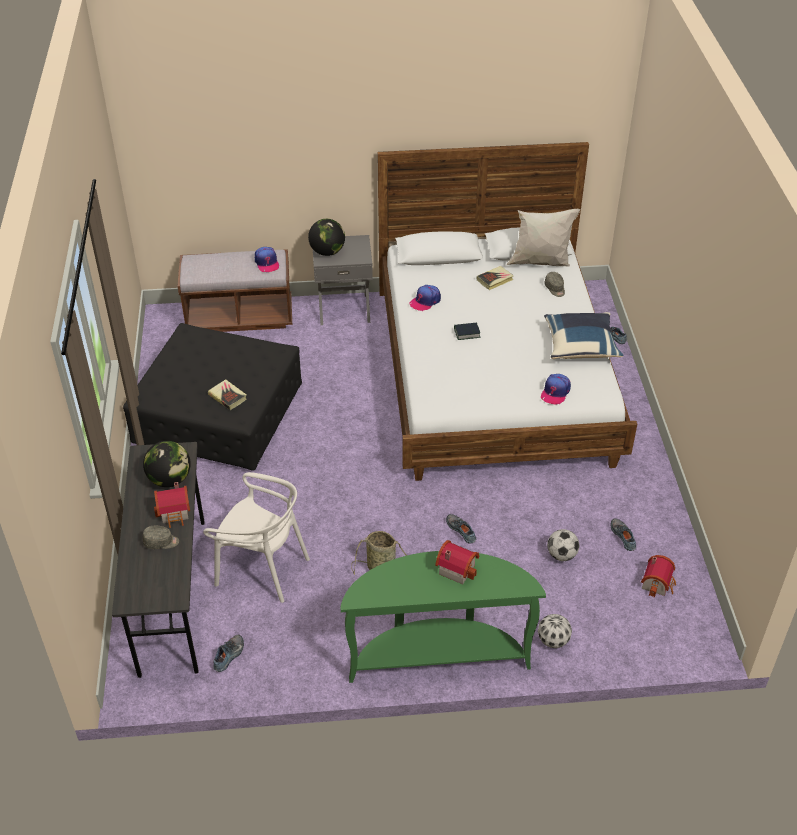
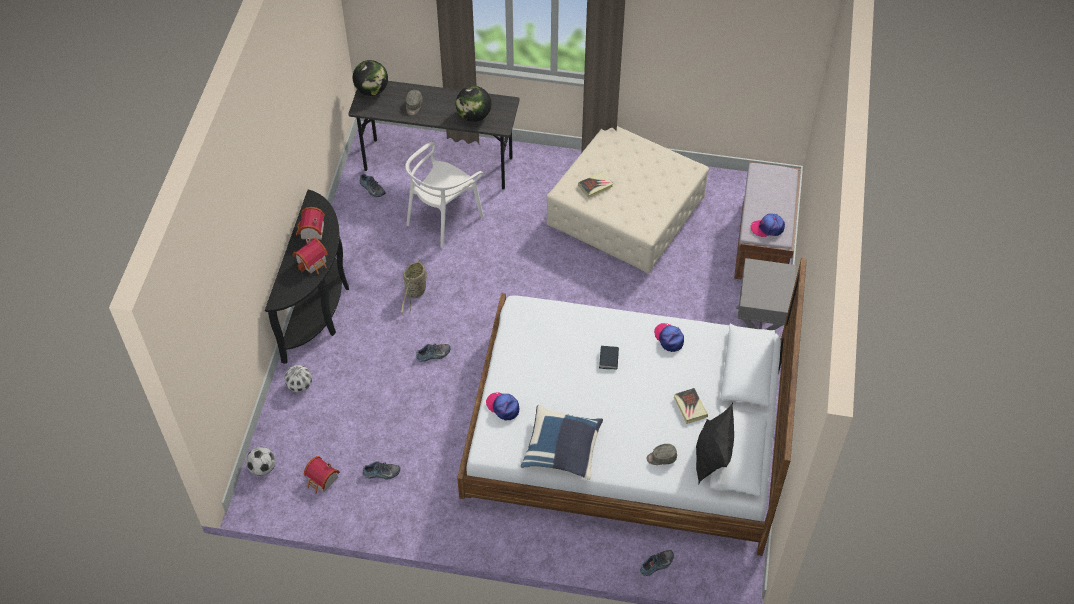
camera: 105 degrees right, 10 degrees up
black ottoman [123,323,302,471] -> beige ottoman [546,126,709,273]
toy house [154,482,190,528] -> toy house moved to [296,207,325,240]
globe [308,219,345,256] -> globe moved to [353,60,388,96]
green console table [341,551,546,683] -> black console table [265,190,349,364]
white pillow [507,209,580,266] -> black pillow [696,403,734,485]
football [547,529,579,561] -> football moved to [246,447,275,476]

